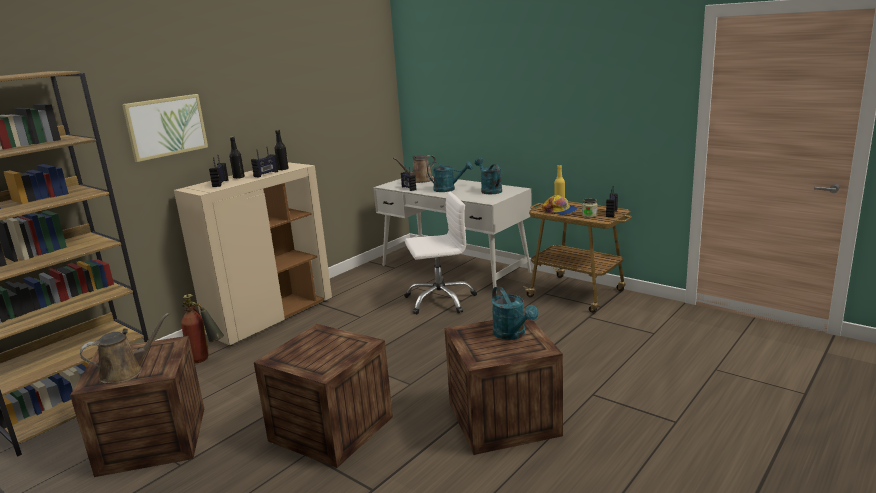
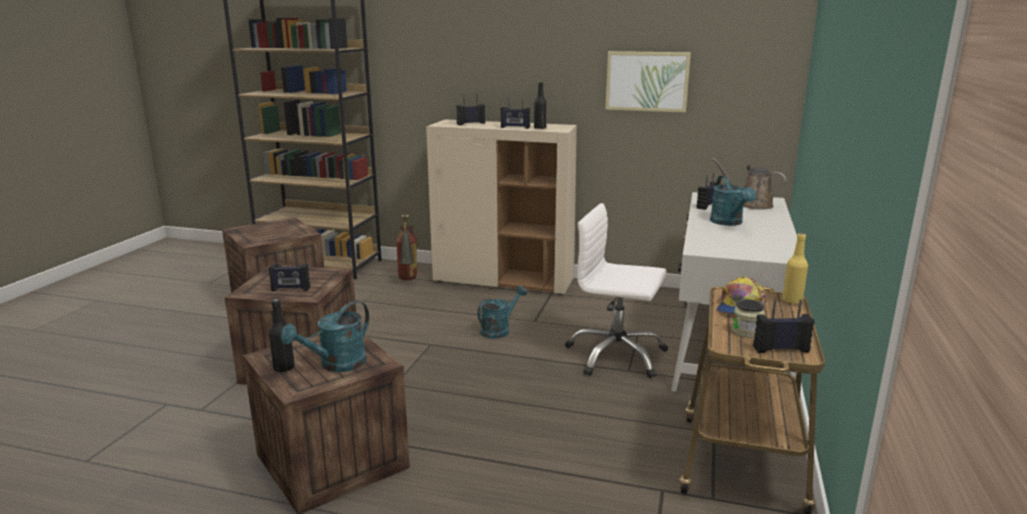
camera: 65 degrees right, 0 degrees up
brown watering can [80,313,169,384] -> none
picture [122,94,208,162] -> picture moved to [605,51,691,113]
black bottle [229,136,245,179] -> black bottle moved to [269,299,295,372]
white office chair [404,192,477,315] -> white office chair turned 150 degrees clockwise [565,203,668,378]
turquoise watering can [475,158,502,194] -> turquoise watering can moved to [477,286,527,339]
none -> radio [269,253,310,291]

